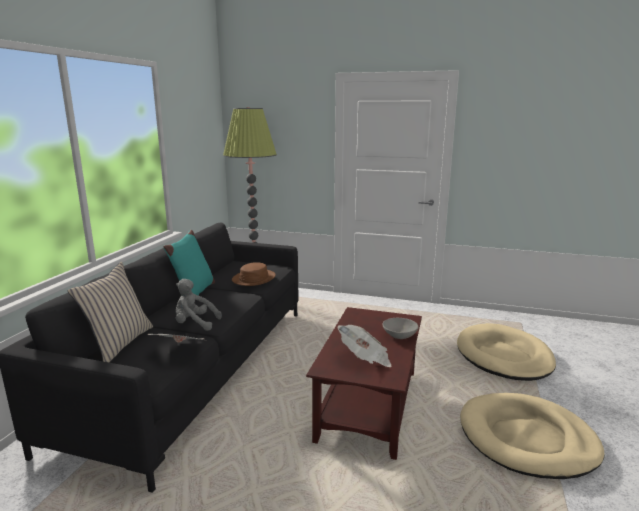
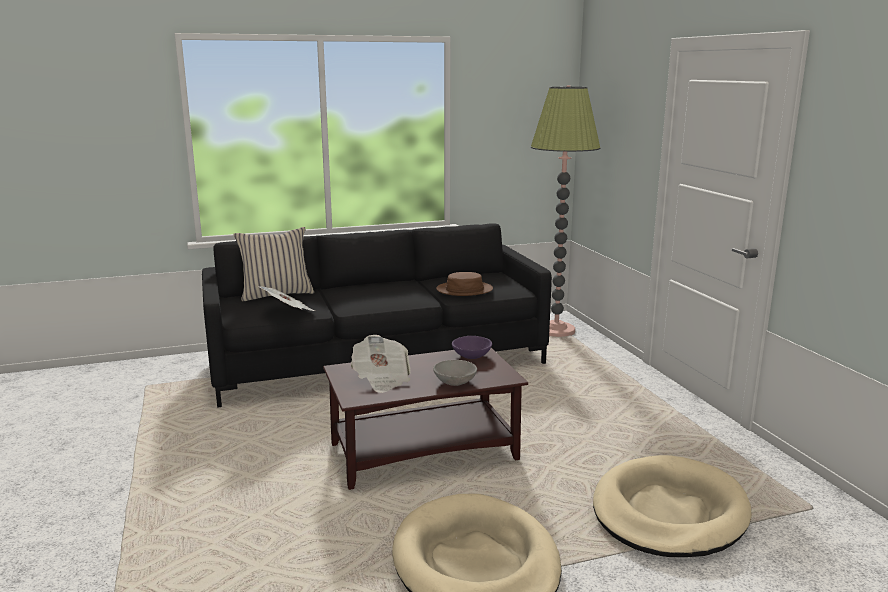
camera: 55 degrees right, 0 degrees up
turquoise pillow [163,230,215,295] -> none
grey plush toy [176,279,222,331] -> none
none -> purple bowl [452,336,492,359]

